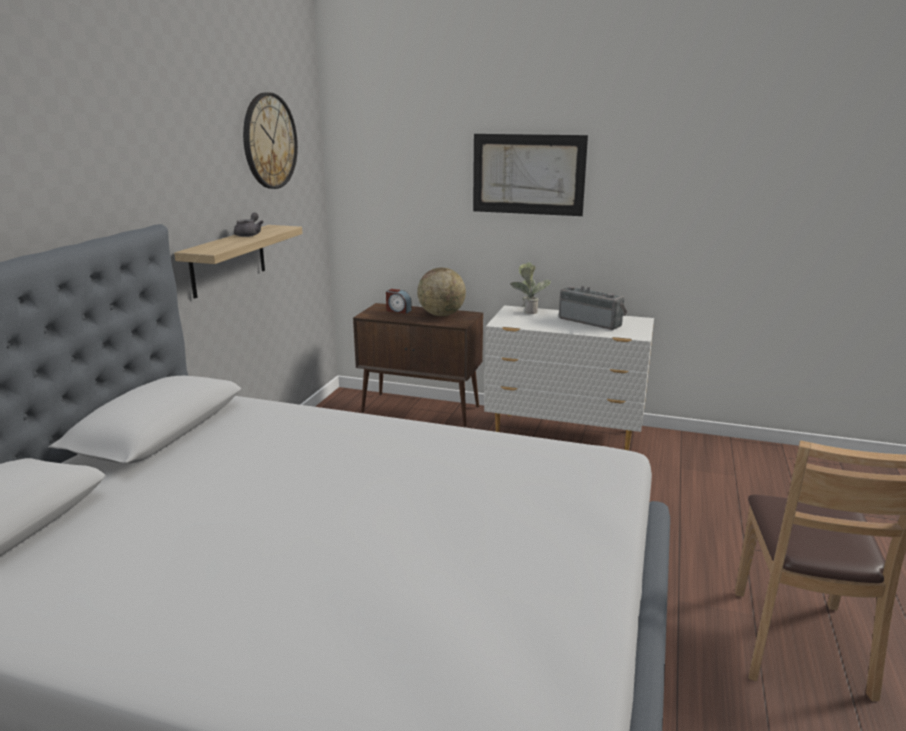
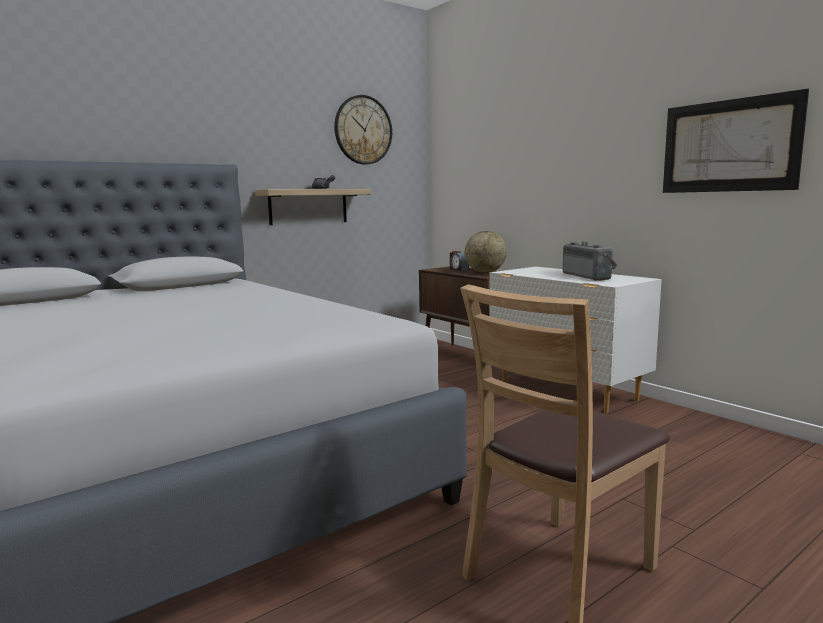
camera: 35 degrees right, 10 degrees down
picture [473,134,588,216] -> picture moved to [663,89,809,193]
potted plant [510,262,551,314] -> none

